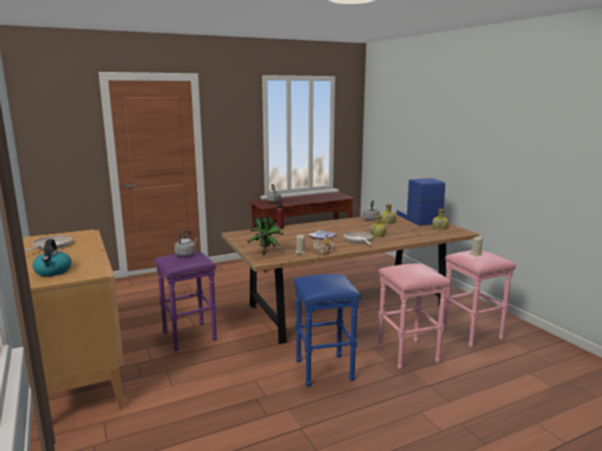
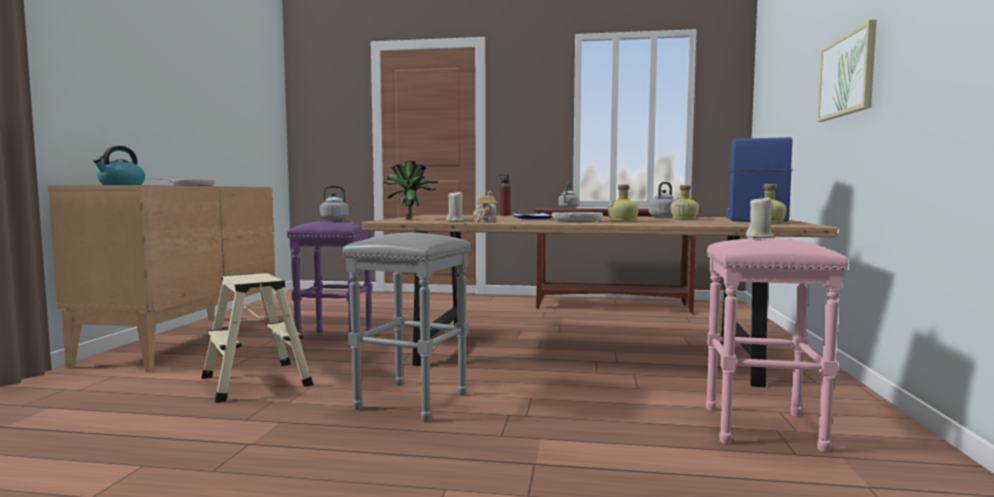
camera: 35 degrees right, 10 degrees down
blue stool [293,274,361,387] -> grey stool [343,233,471,422]
pink stool [378,263,451,370] -> none
none -> beige step ladder [201,272,313,403]
none -> picture [817,20,876,122]

